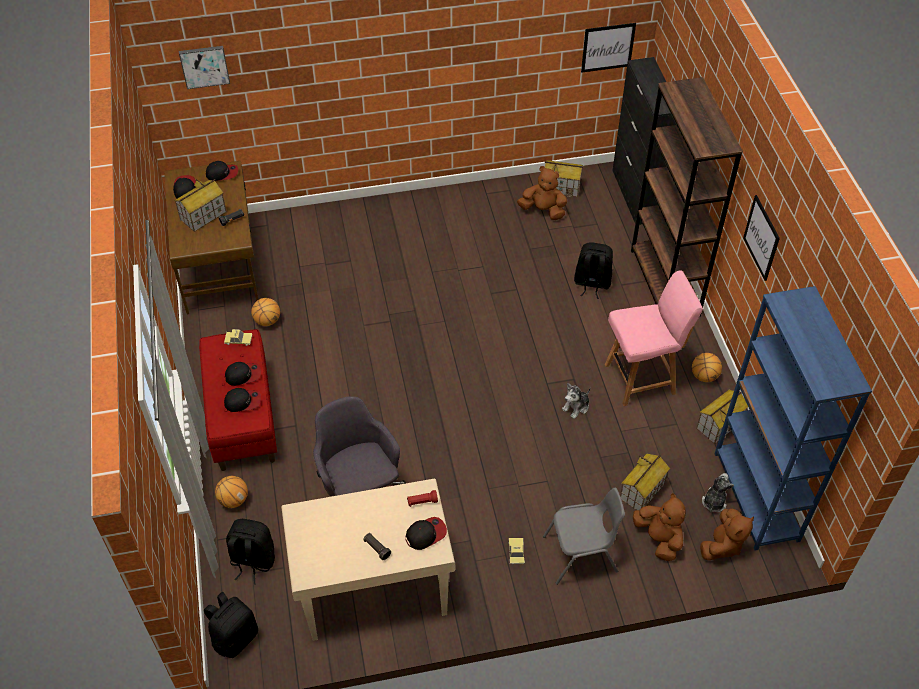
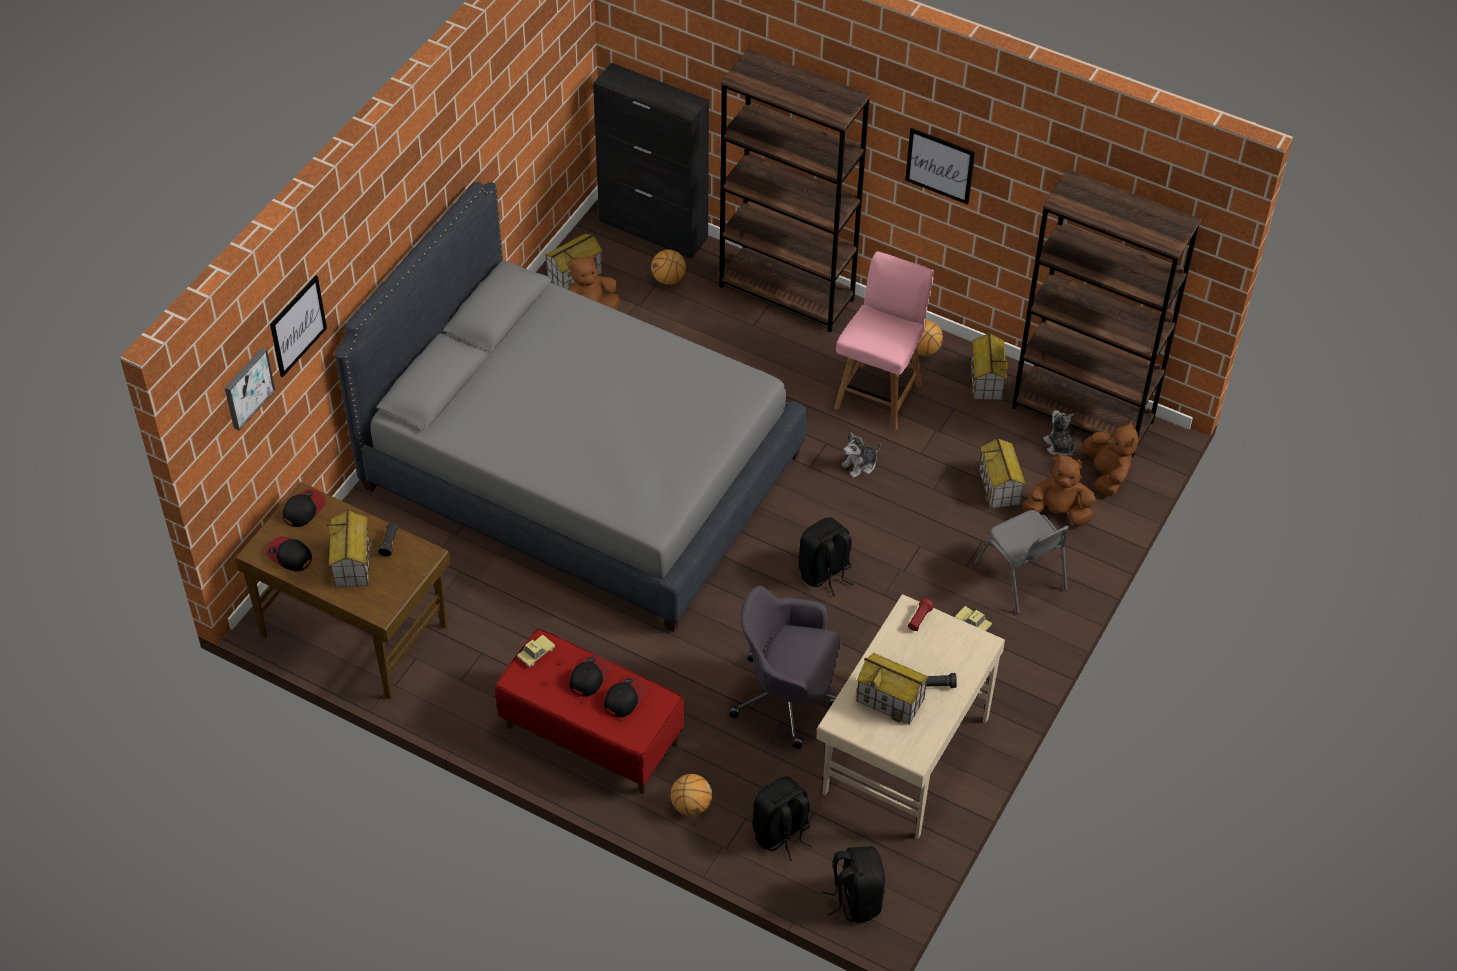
camera: 50 degrees left, 0 degrees up
basketball [251,298,280,326] -> basketball moved to [651,250,686,285]
cap [405,517,447,550] -> none
grey chair [543,488,625,585] -> grey chair turned 120 degrees clockwise [974,510,1070,614]
plush toy [562,383,590,419] -> plush toy turned 60 degrees clockwise [841,432,881,478]
black backpack [574,242,613,299] -> black backpack moved to [799,517,853,596]
picture [581,23,636,73] -> picture moved to [270,275,327,378]
blue bookcase [714,286,872,550] -> brown bookcase [1012,169,1201,458]
none -> grey bed [335,182,807,632]
none -> toy house [856,653,928,725]

